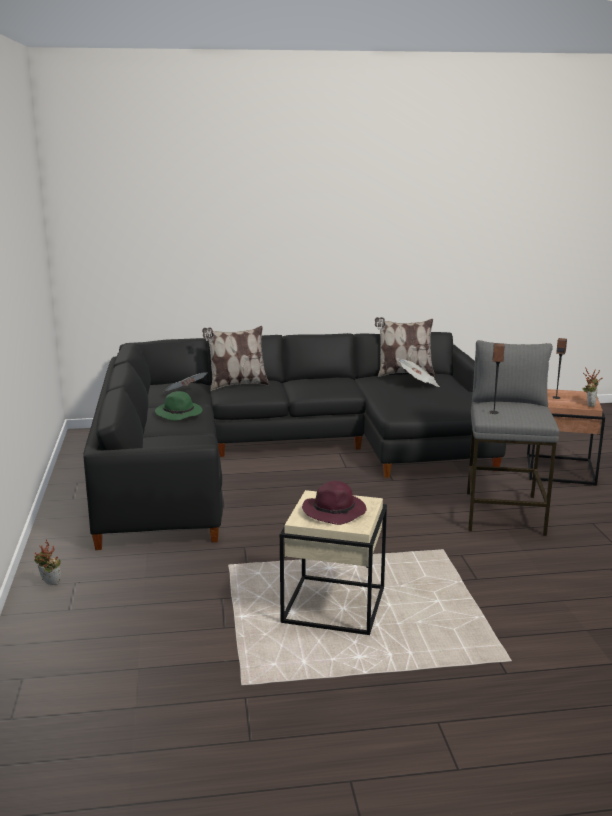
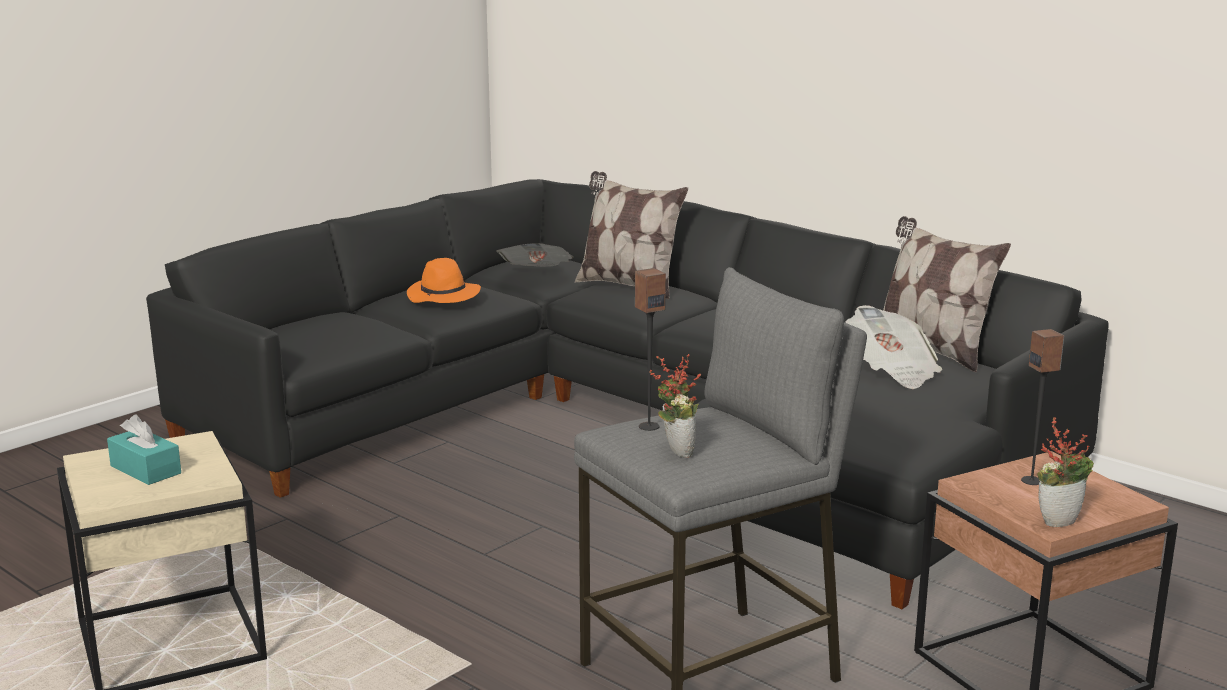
camera: 50 degrees right, 0 degrees up
potted plant [34,539,61,585] -> potted plant moved to [649,354,701,458]
green hat [155,391,202,421] -> orange hat [407,258,481,303]
purple hat [302,481,367,525] -> turquoise tissue box [107,414,181,485]

